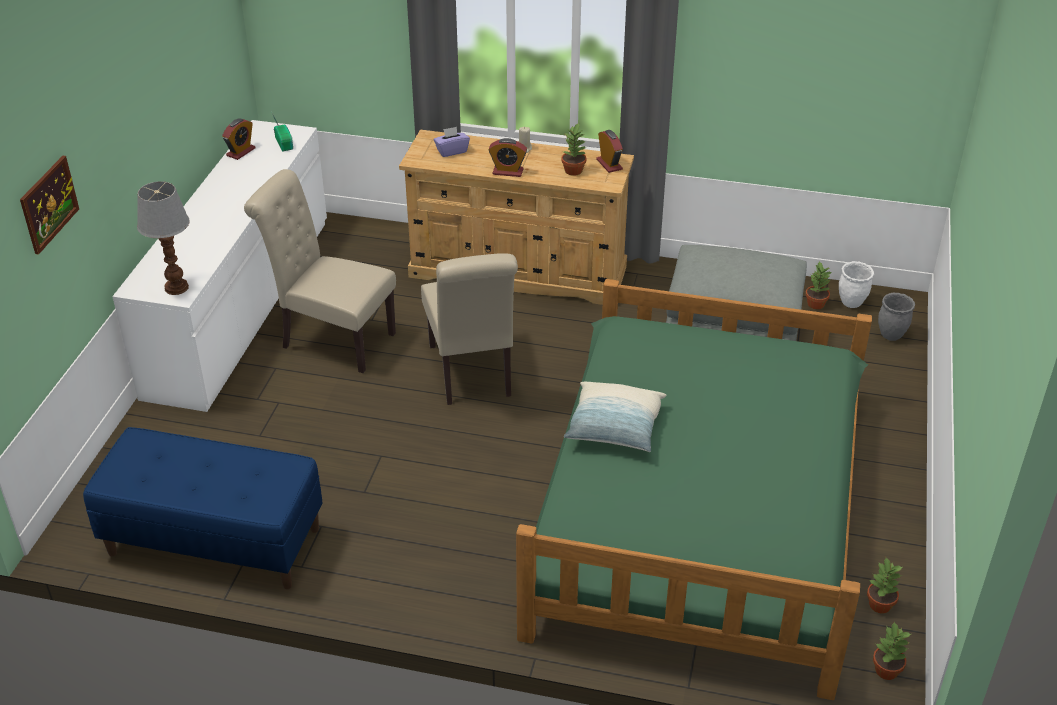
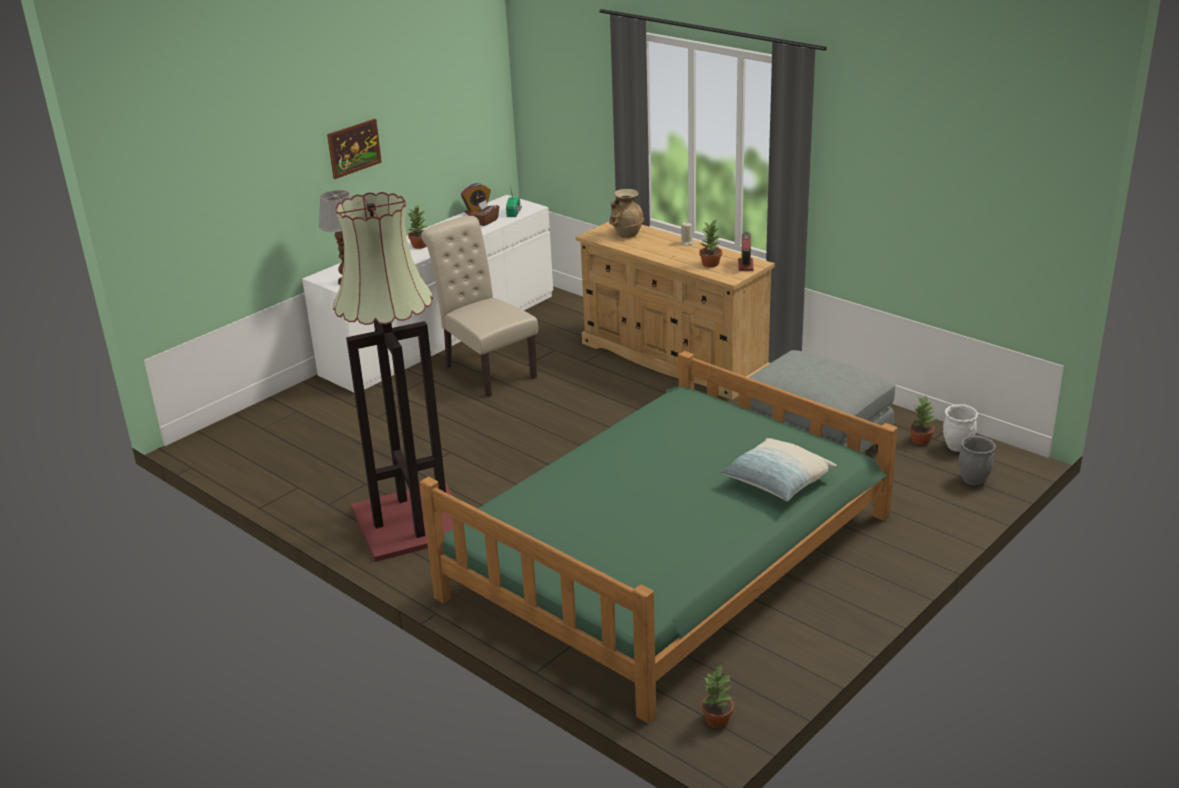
camera: 30 degrees right, 10 degrees down
picture [20,156,79,255] -> picture moved to [327,119,382,179]
blue bench [83,427,323,589] -> none
beige chair [421,253,518,405] -> none
purple tissue box [434,127,470,157] -> beige vase [609,189,644,238]
alarm clock [489,138,527,177] -> none
pillow [564,382,666,452] -> pillow moved to [719,438,837,501]
potted plant [867,558,903,614] -> potted plant moved to [408,205,427,249]
none -> floor lamp [333,192,453,562]
none -> brown tissue box [471,200,499,226]

